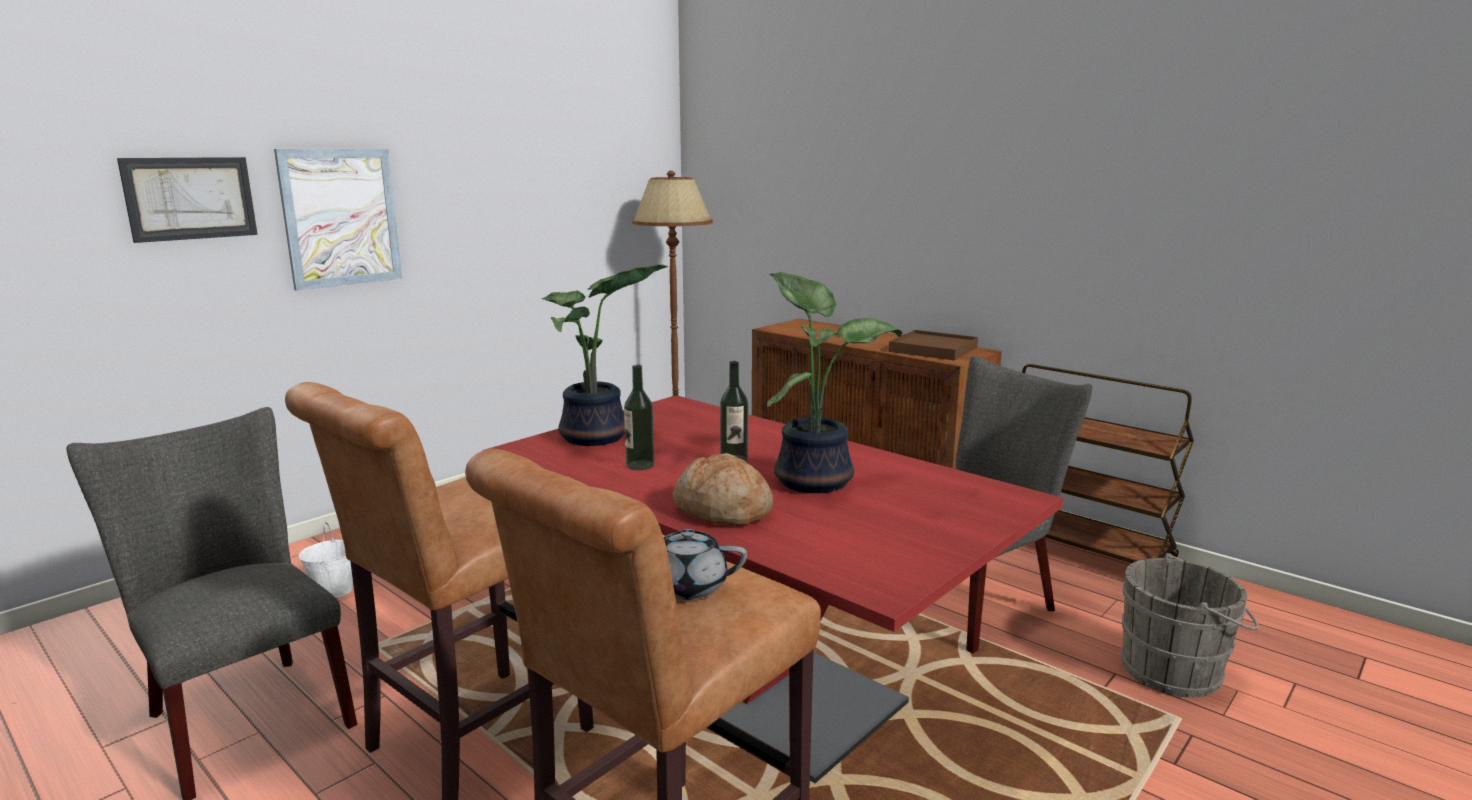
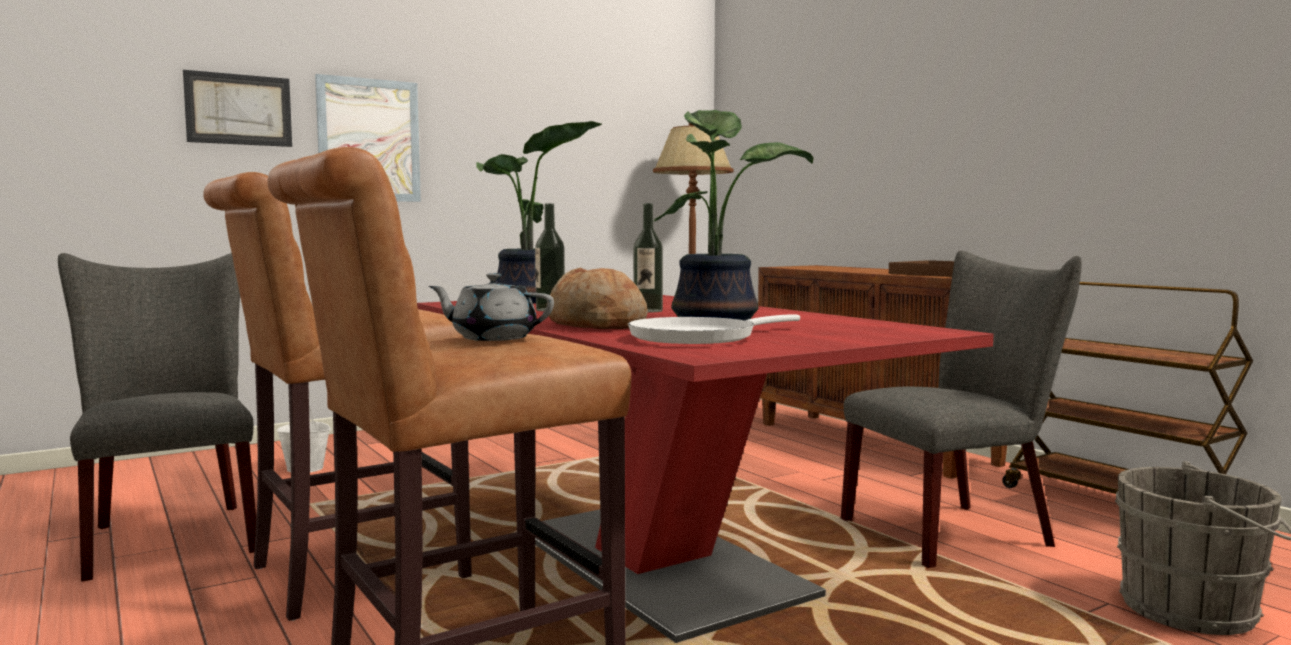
camera: 15 degrees right, 10 degrees down
none -> white frying pan [628,314,800,344]

